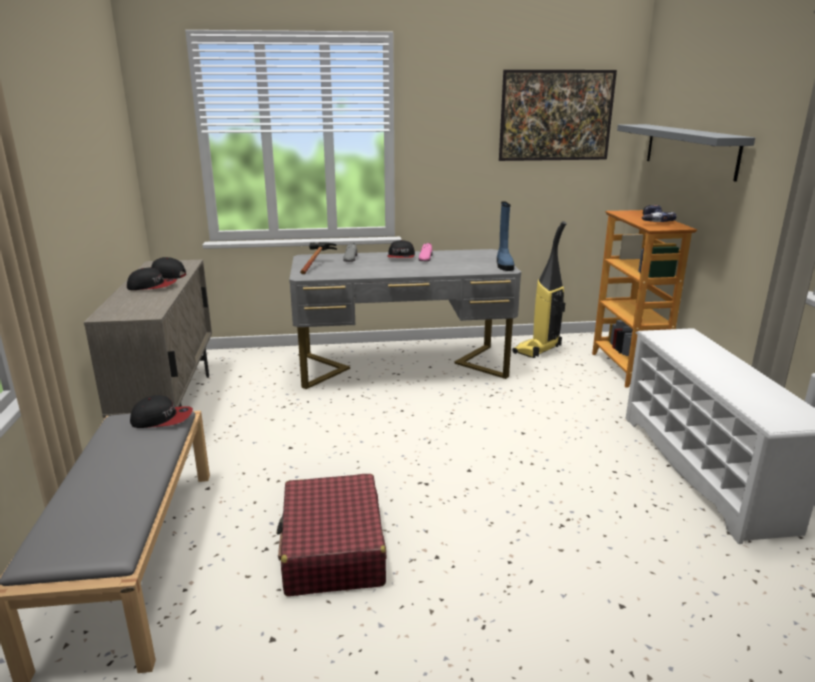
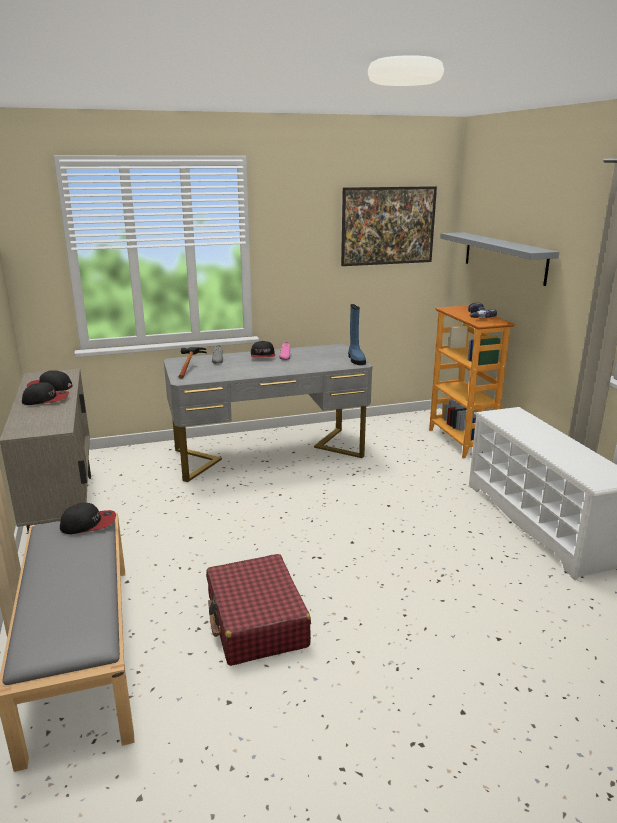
camera: 10 degrees left, 0 degrees up
vacuum cleaner [513,221,567,358] -> none

